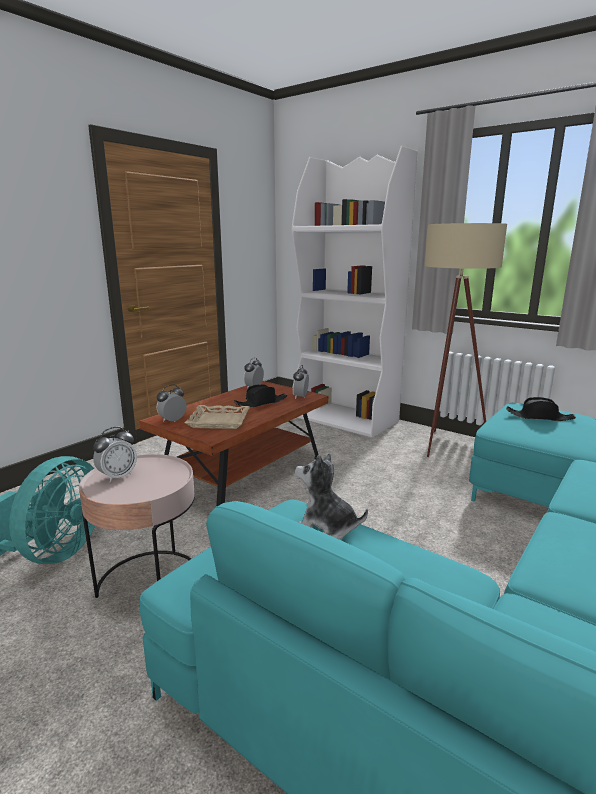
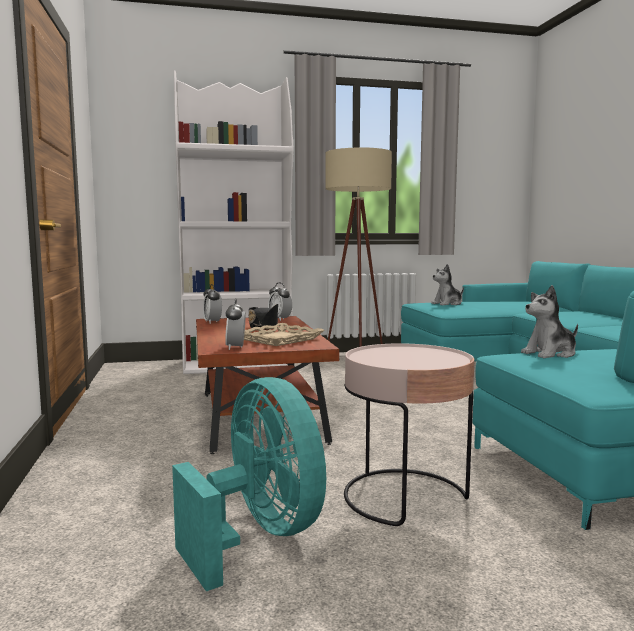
camera: 50 degrees left, 10 degrees down
alarm clock [93,427,137,483] -> none
black hat [506,397,576,421] -> plush toy [431,264,464,305]

